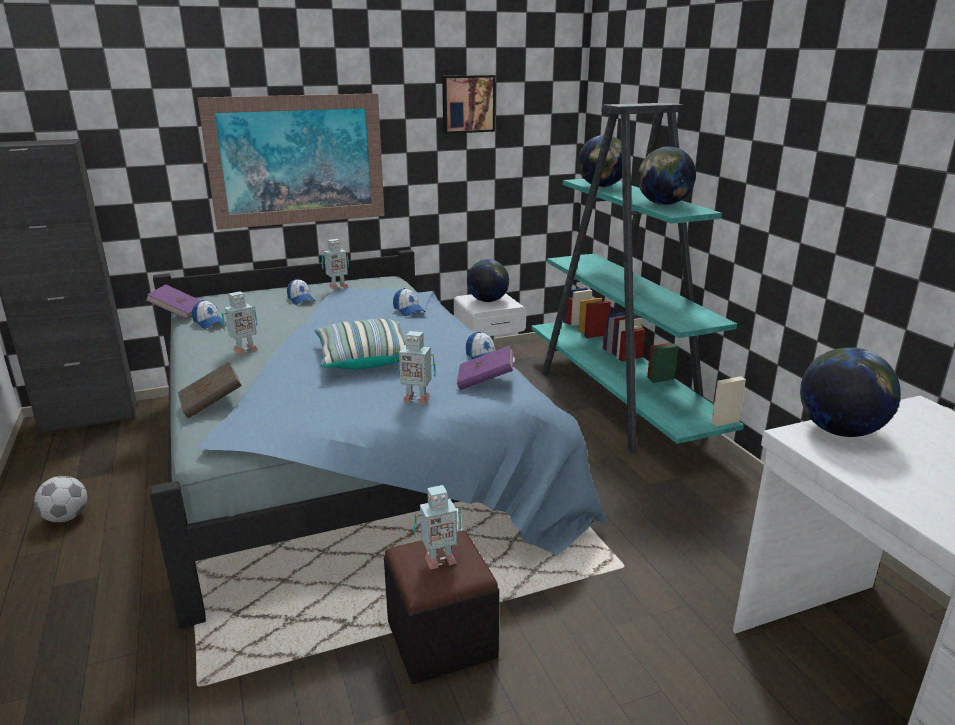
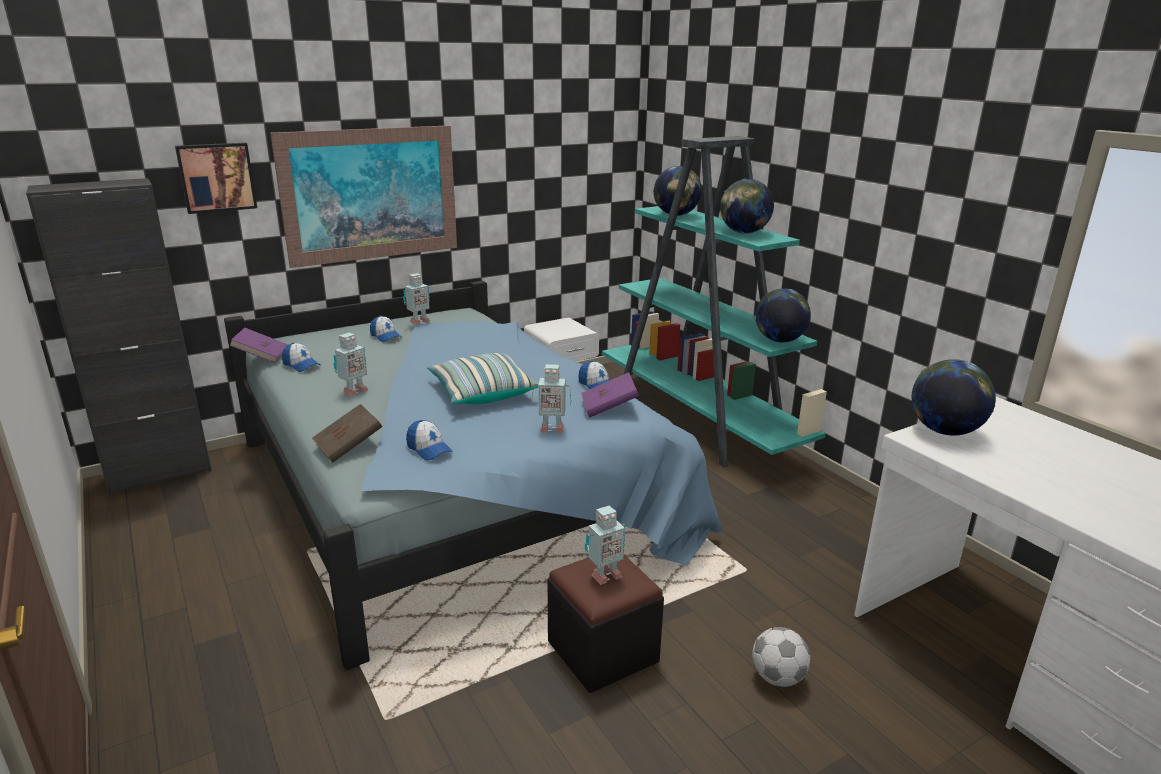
camera: 10 degrees left, 0 degrees up
football [34,476,87,523] -> football moved to [752,627,810,687]
cap [393,288,425,316] -> cap moved to [406,420,453,460]
picture [442,75,496,134] -> picture moved to [175,143,257,214]
globe [467,259,509,302] -> globe moved to [755,288,811,342]

